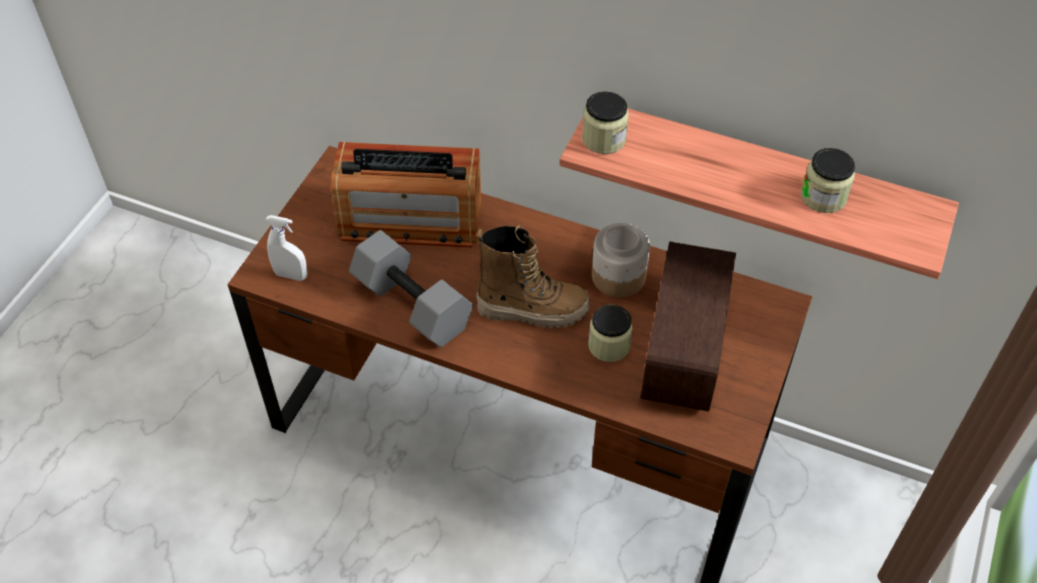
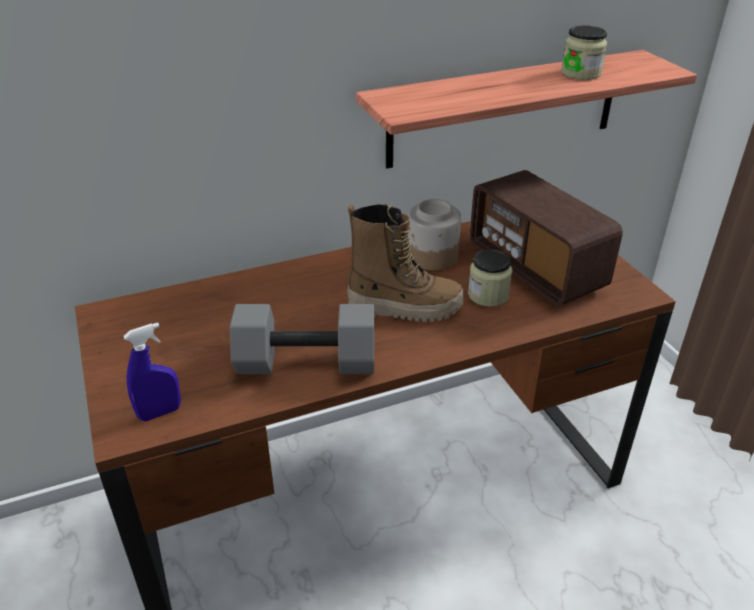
camera: 45 degrees left, 15 degrees down
white spray bottle [266,215,307,281] -> blue spray bottle [123,323,181,421]
radio [331,142,481,247] -> none
boot [476,225,589,328] -> boot turned 45 degrees clockwise [347,204,463,322]
jar [582,91,629,154] -> none

